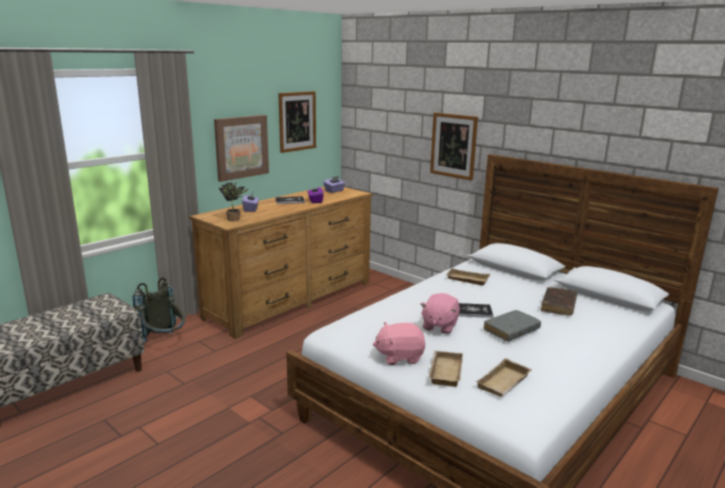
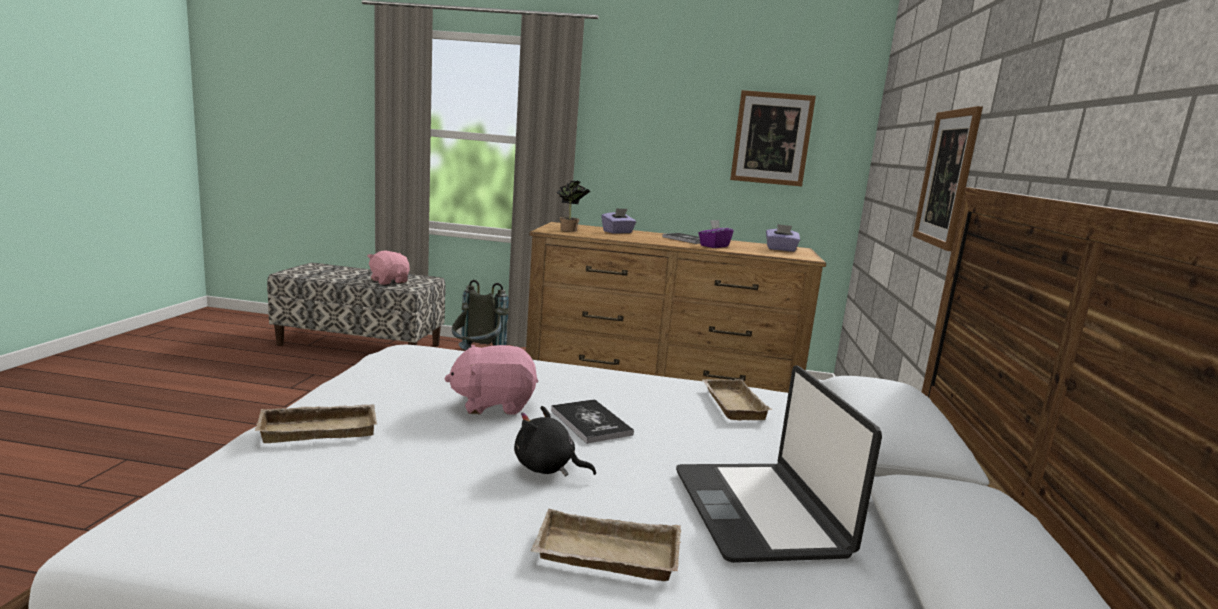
camera: 55 degrees right, 5 degrees down
picture [214,115,269,182] -> none
pink plush toy [373,322,425,365] -> pink plush toy moved to [367,250,410,285]
beige tray [476,358,532,397] -> beige tray moved to [531,509,681,581]
grey book [484,310,541,341] -> black plush toy [514,406,596,476]
brown book [541,287,577,316] -> laptop [676,365,882,563]

